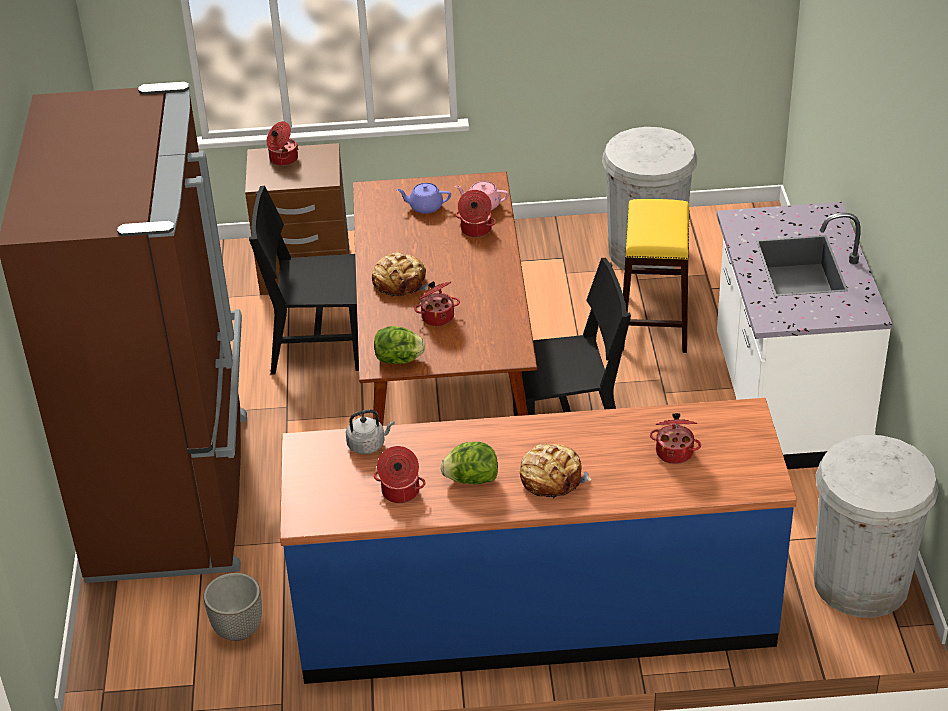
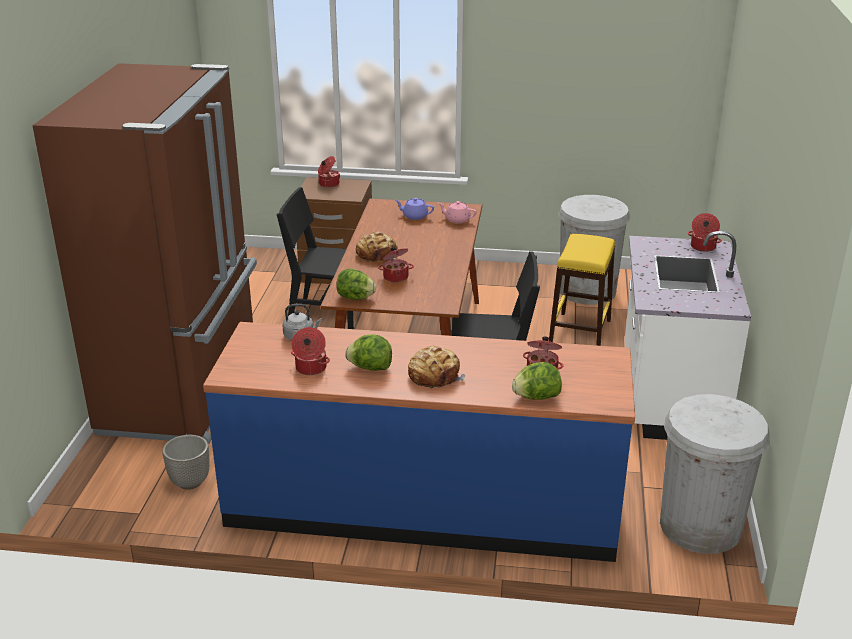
camera: 10 degrees right, 10 degrees down
cooking pot [455,190,496,237] -> cooking pot moved to [688,213,722,252]
none -> lettuce [512,362,562,400]

